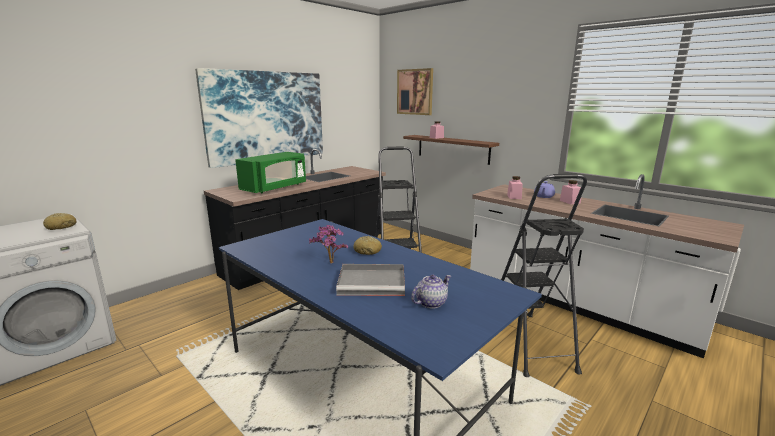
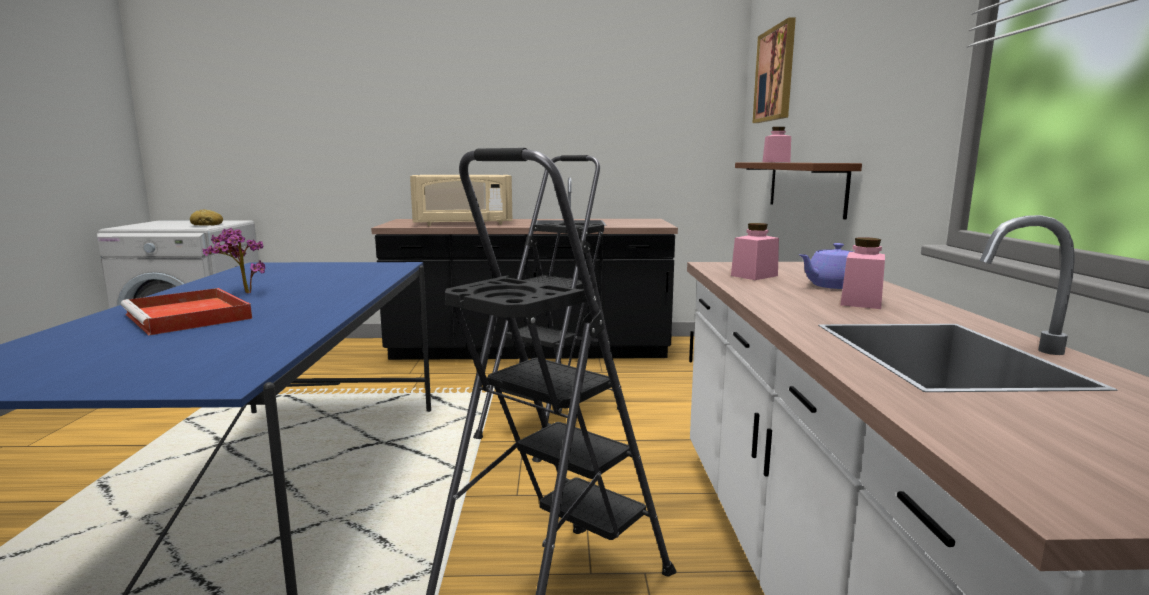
camera: 45 degrees right, 5 degrees down
picture [195,68,323,168] -> none
green microwave [235,152,306,193] -> beige microwave [410,175,513,226]
grey tray [336,264,405,296] -> red tray [121,288,252,335]
bread [353,236,382,255] -> none
teapot [411,275,451,309] -> none

